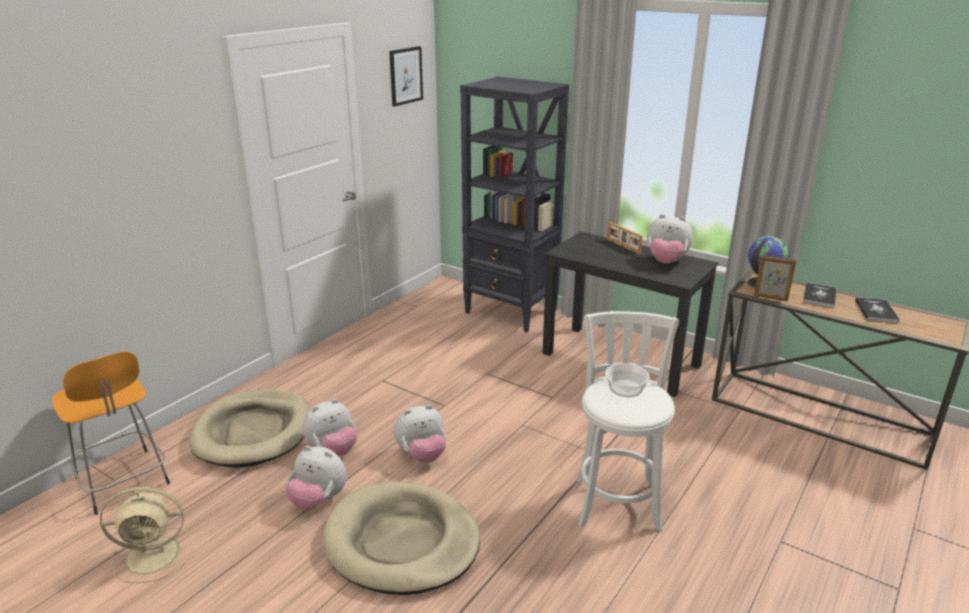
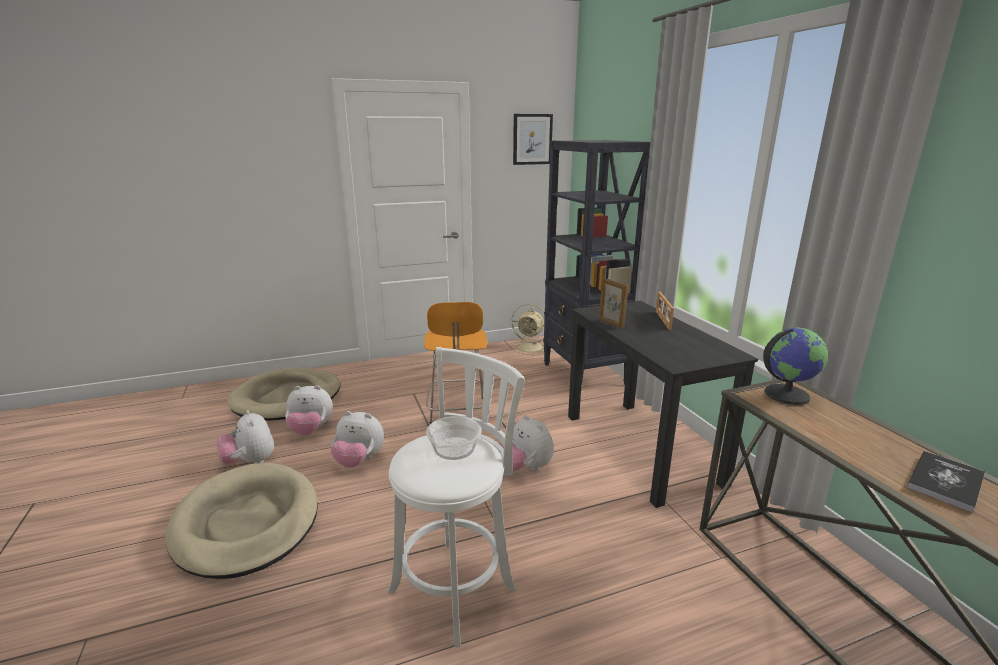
camera: 35 degrees right, 5 degrees down
orange stool [52,351,170,515] -> orange stool moved to [424,302,487,424]
beige fan [100,487,193,583] -> beige fan moved to [511,304,545,355]
plush toy [647,214,693,263] -> plush toy moved to [499,415,554,471]
picture frame [754,255,796,301] -> picture frame moved to [599,278,628,329]
book [804,283,836,308] -> none

